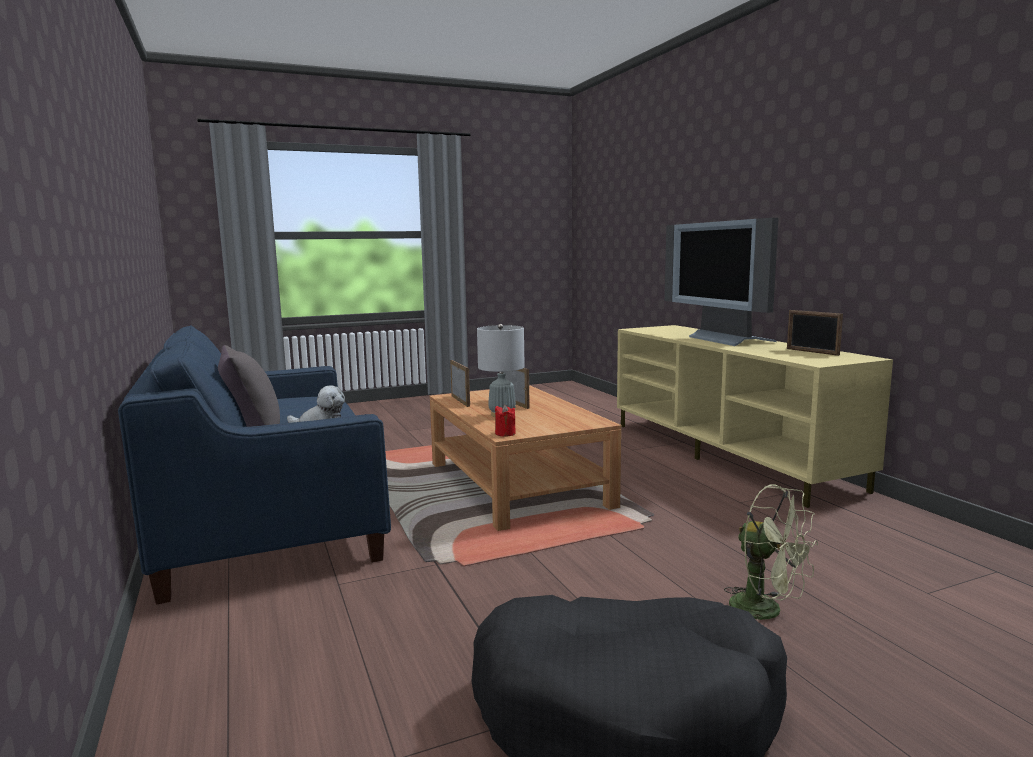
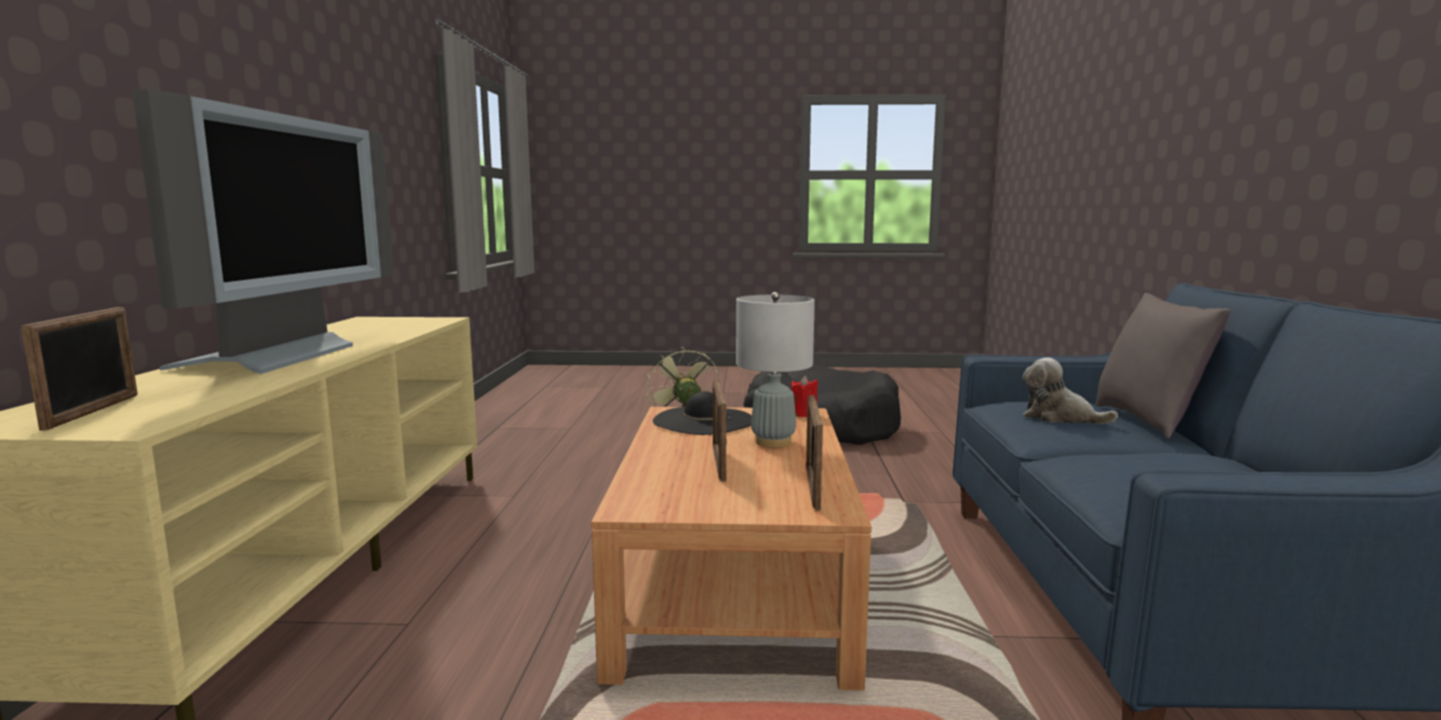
camera: 155 degrees left, 0 degrees up
picture frame [787,310,843,356] -> picture frame moved to [21,307,138,431]
none -> black hat [653,391,752,435]

